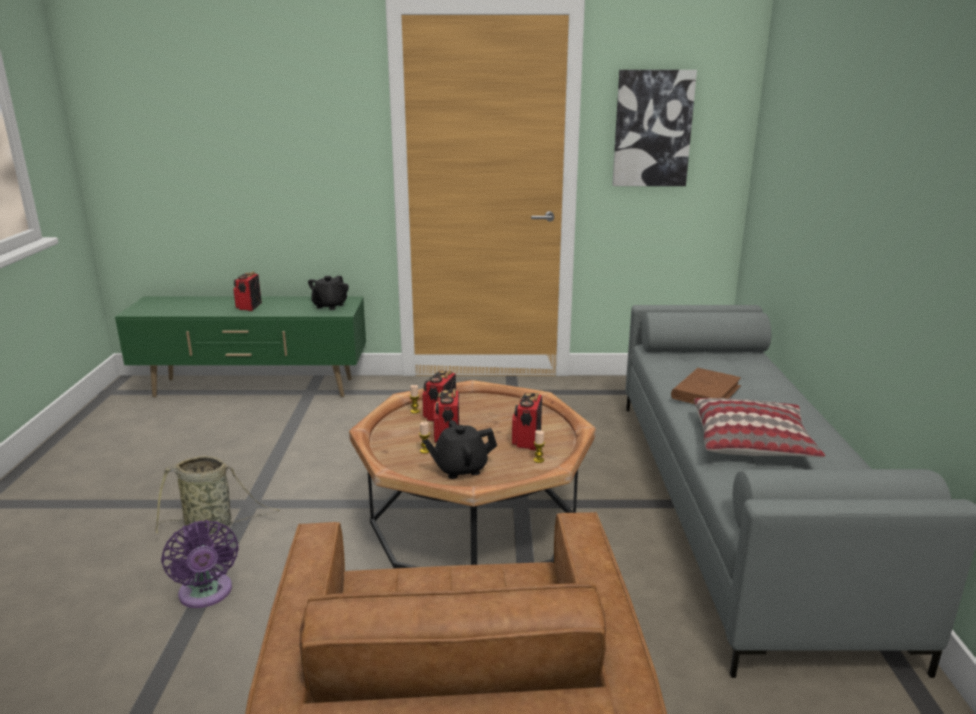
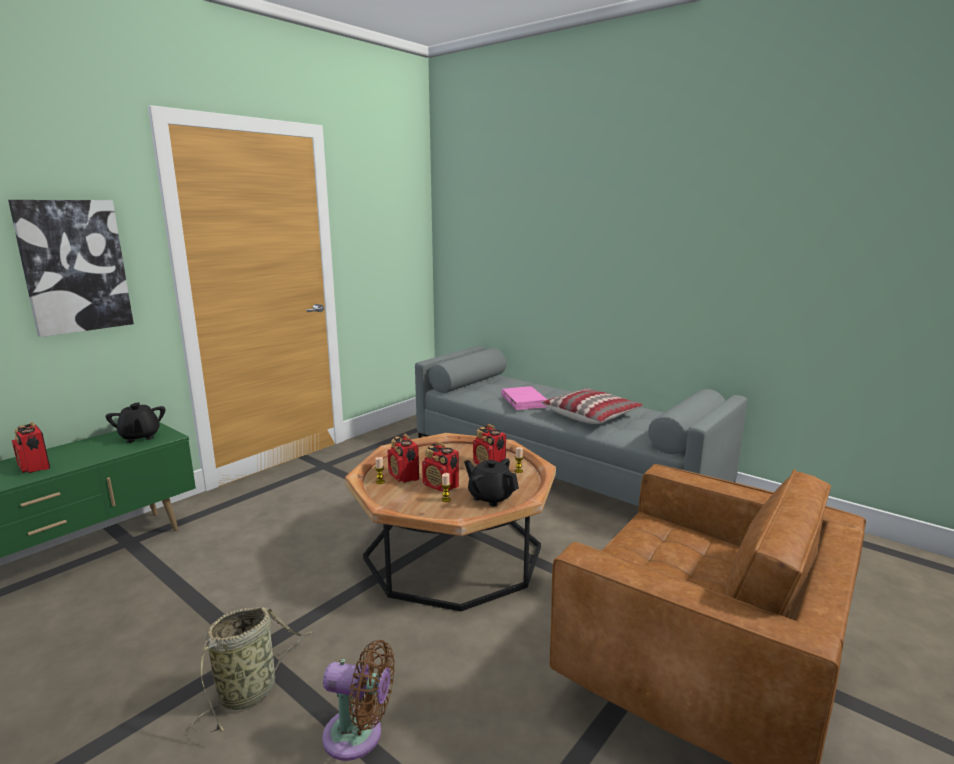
camera: 50 degrees left, 5 degrees down
purple fan [161,520,239,608] -> brown fan [322,640,395,761]
black teapot [422,420,497,479] -> black teapot turned 105 degrees clockwise [464,458,519,507]
picture [612,70,697,186] -> picture moved to [8,200,134,337]
brown book [671,368,741,404] -> pink book [501,386,548,410]

